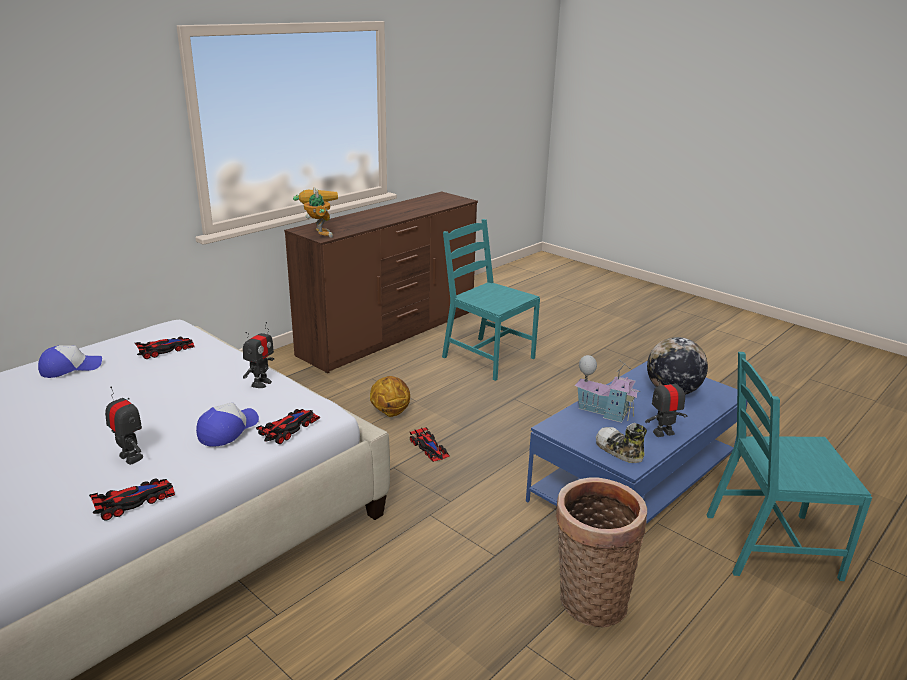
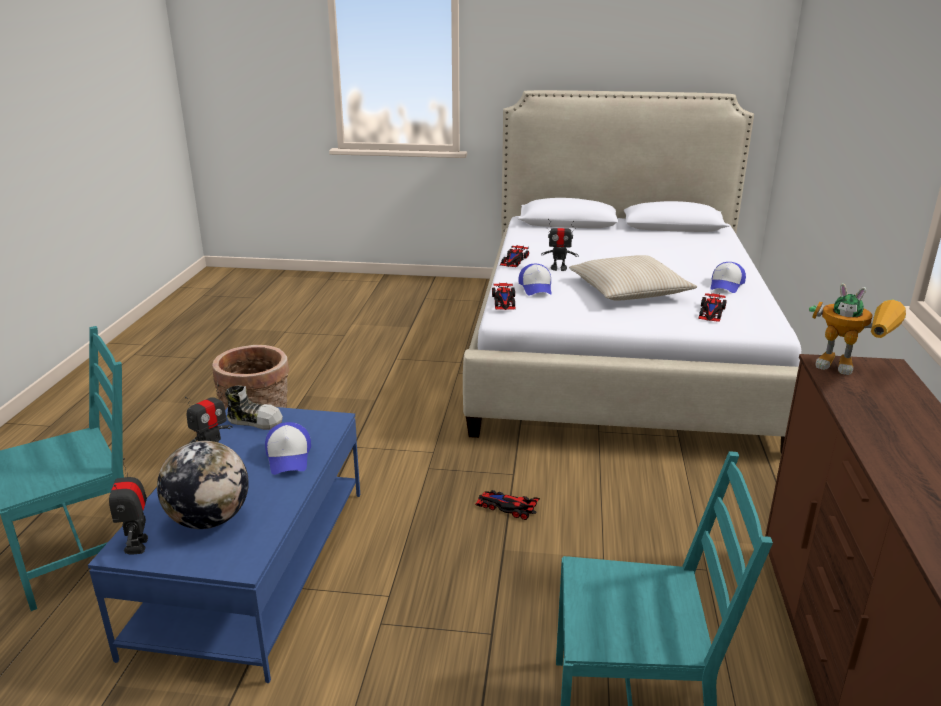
camera: 145 degrees right, 0 degrees up
toy robot [243,322,274,388] -> toy robot moved to [109,458,148,554]
basketball [370,376,410,417] -> none
toy house [574,355,640,423] -> cap [265,422,311,475]
none -> beige pillow [569,255,697,301]

